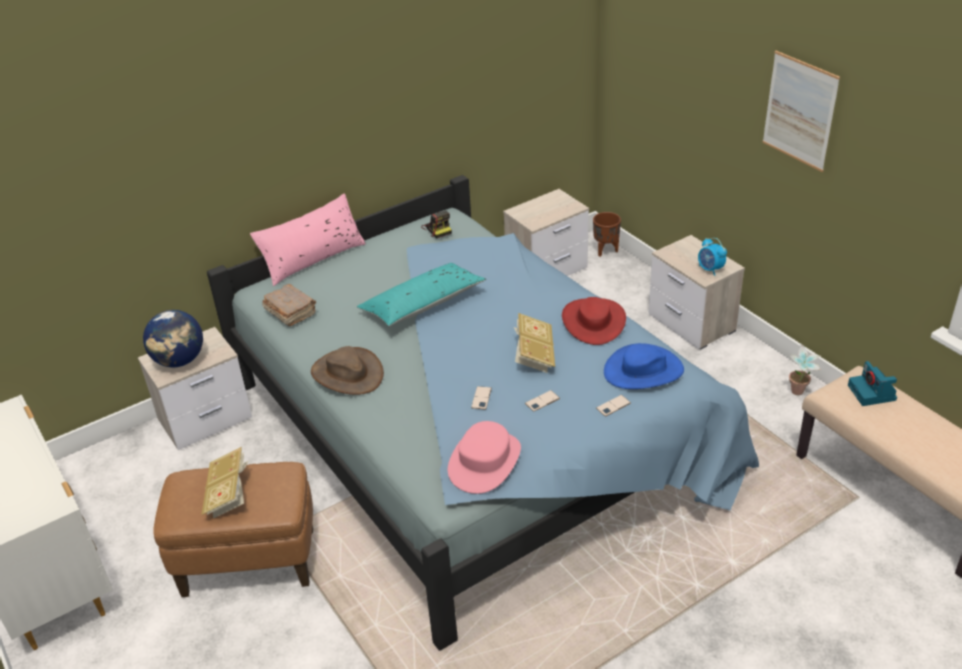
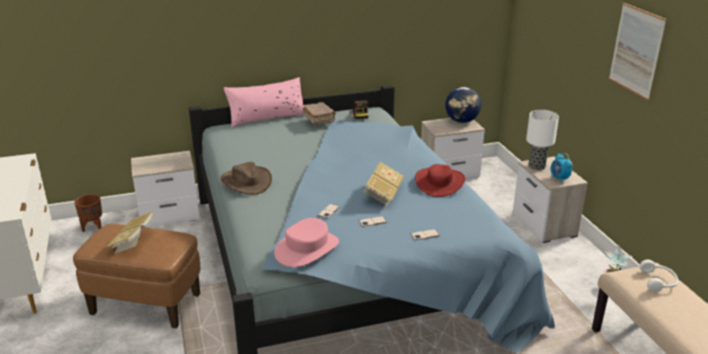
camera: 15 degrees right, 10 degrees down
globe [143,310,203,367] -> globe moved to [445,87,481,123]
brown book [262,284,316,326] -> brown book moved to [302,102,336,125]
turquoise pillow [357,263,486,326] -> none
brown planter [593,212,621,257] -> brown planter moved to [74,194,102,232]
blue hat [604,343,684,389] -> none
camera [848,361,897,406] -> white headphones [640,260,678,292]
none -> table lamp [526,110,559,170]

